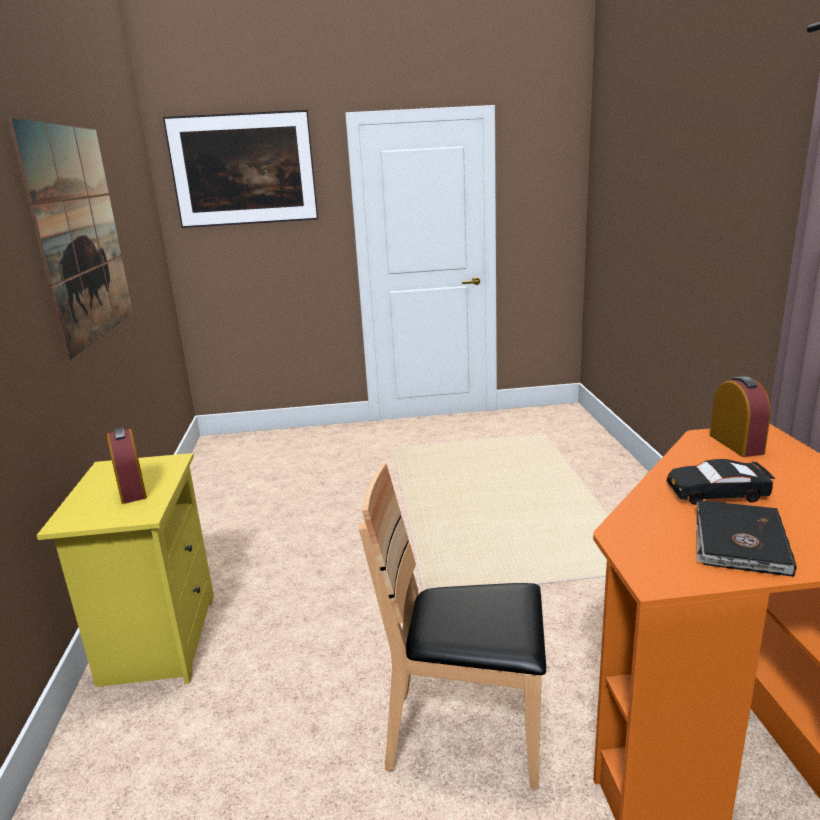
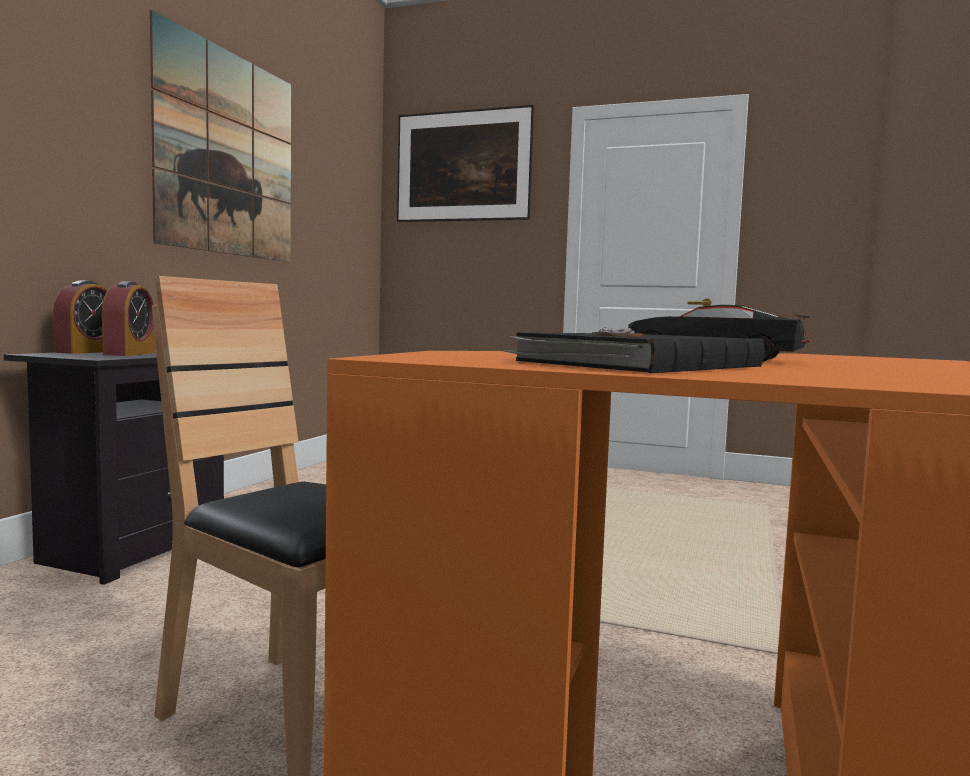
camera: 25 degrees right, 15 degrees down
yellow nightstand [37,453,214,687] -> black nightstand [4,349,224,585]
alarm clock [710,376,771,457] -> alarm clock moved to [53,280,108,354]

